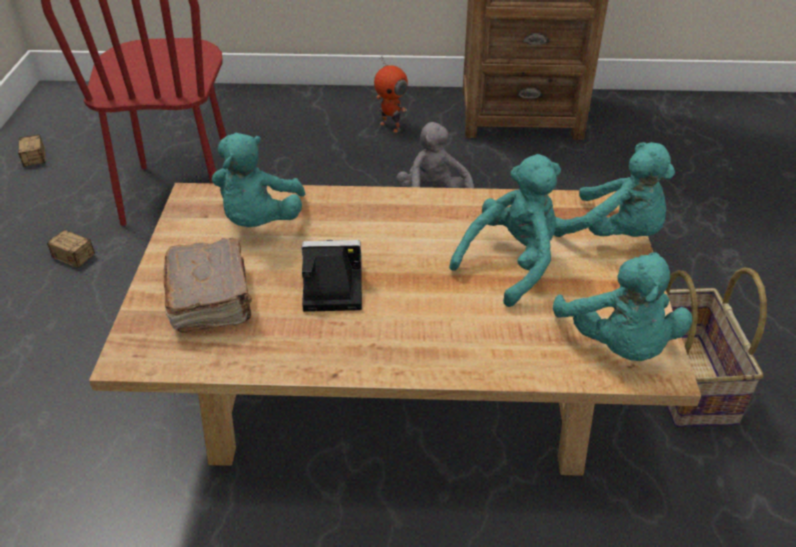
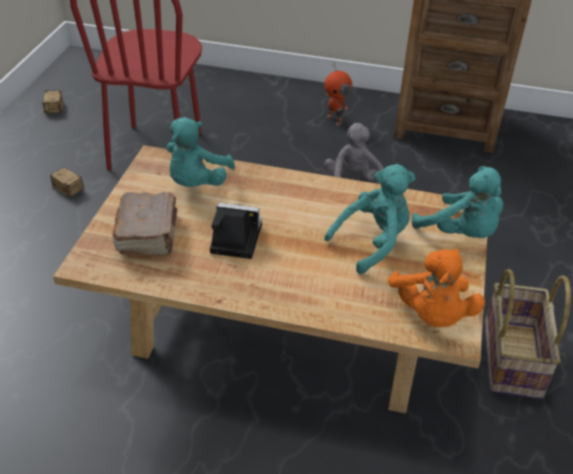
camera: 10 degrees right, 0 degrees up
turquoise plush toy [553,252,692,361] -> orange plush toy [388,249,485,327]

